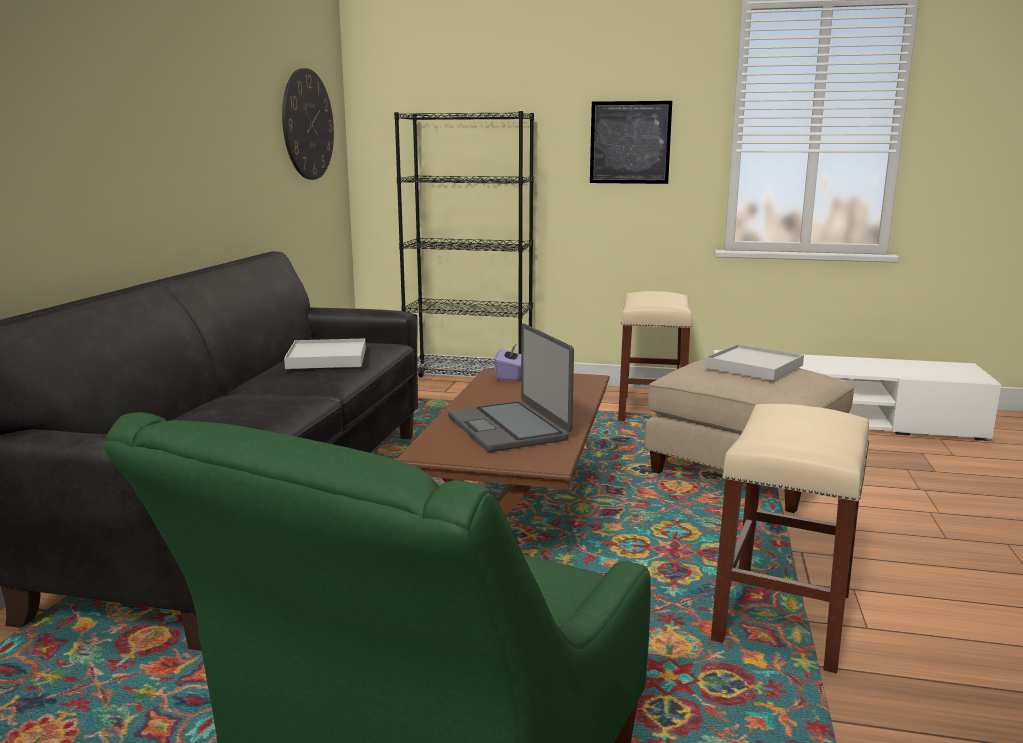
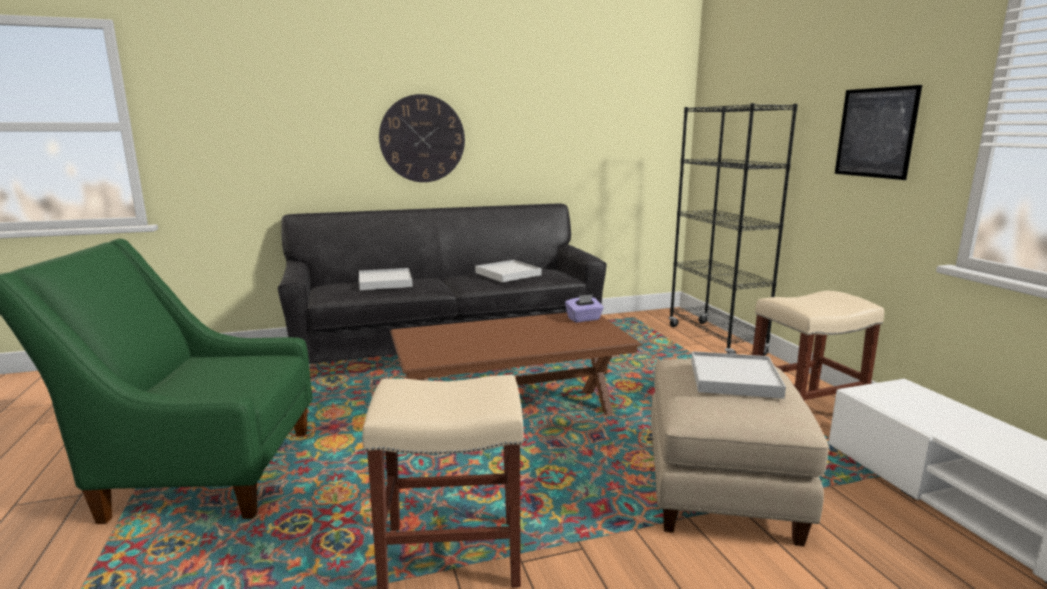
camera: 60 degrees right, 0 degrees up
wall clock [282,68,334,180] -> wall clock moved to [379,94,465,182]
laptop [448,324,574,452] -> none
none -> white tray [359,268,413,290]

